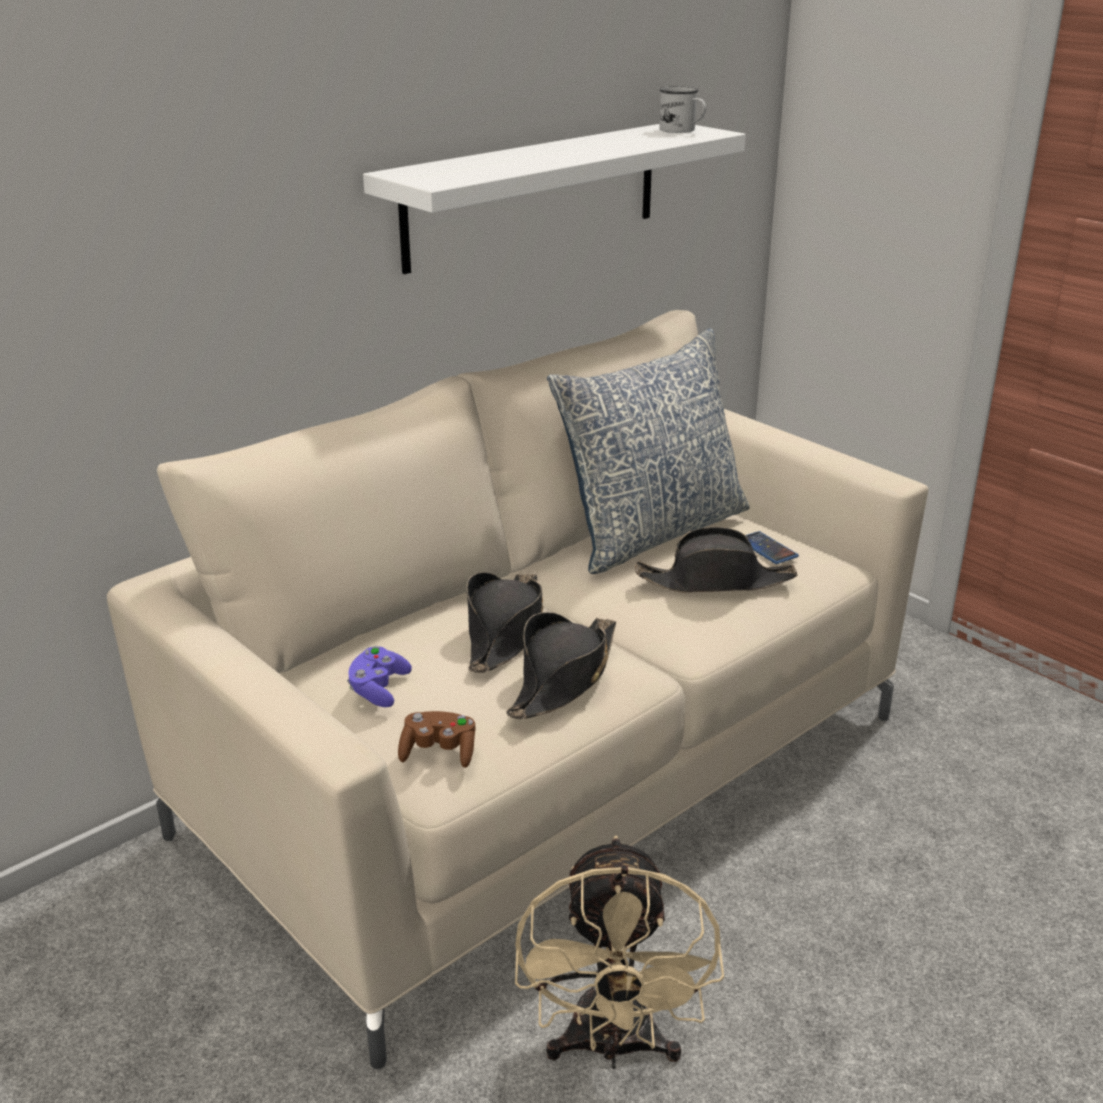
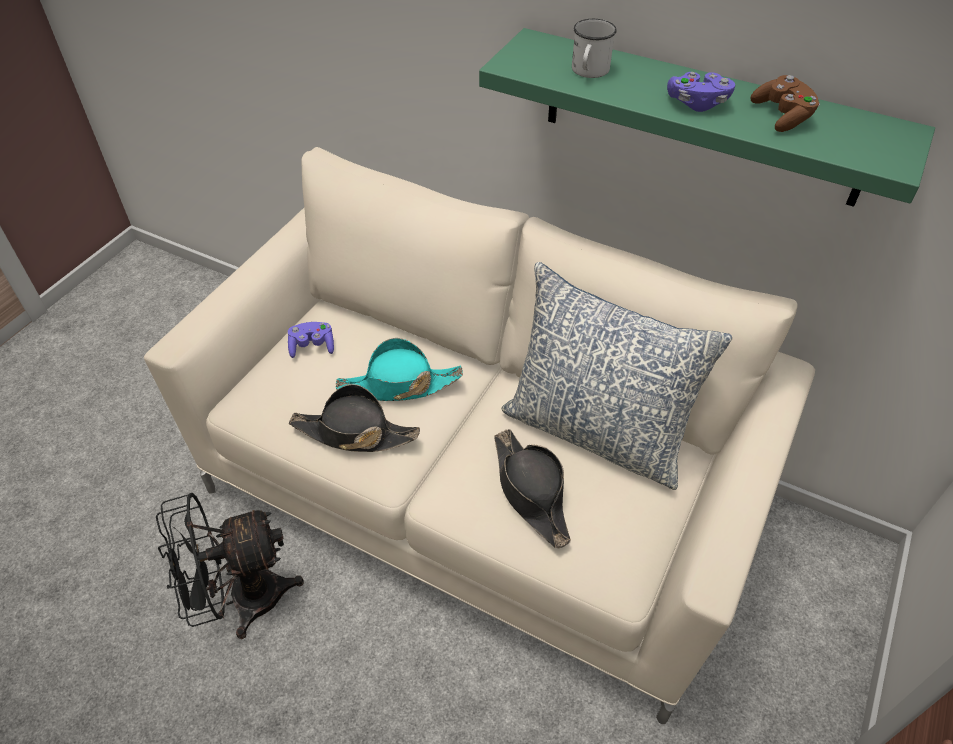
camera: 70 degrees right, 20 degrees up
white shelf [363,124,746,274] -> green shelf [479,28,935,207]
brown game controller [398,711,475,768] -> brown game controller moved to [751,75,820,132]
black hat [466,572,543,673] -> turquoise hat [336,338,463,401]
beige fan [515,835,724,1069] -> black fan [156,493,304,639]
white mug [659,86,706,133] -> white mug moved to [572,19,617,78]
phone [745,531,799,564] -> none
none -> purple game controller [667,72,735,112]

